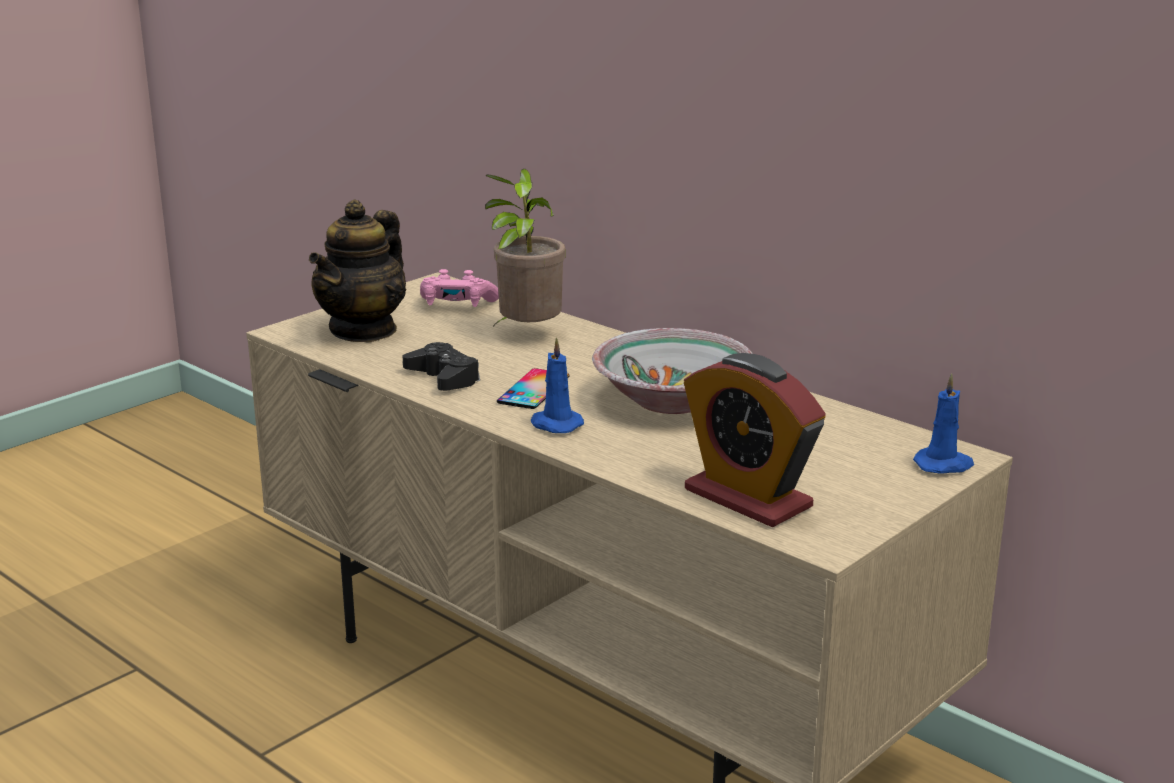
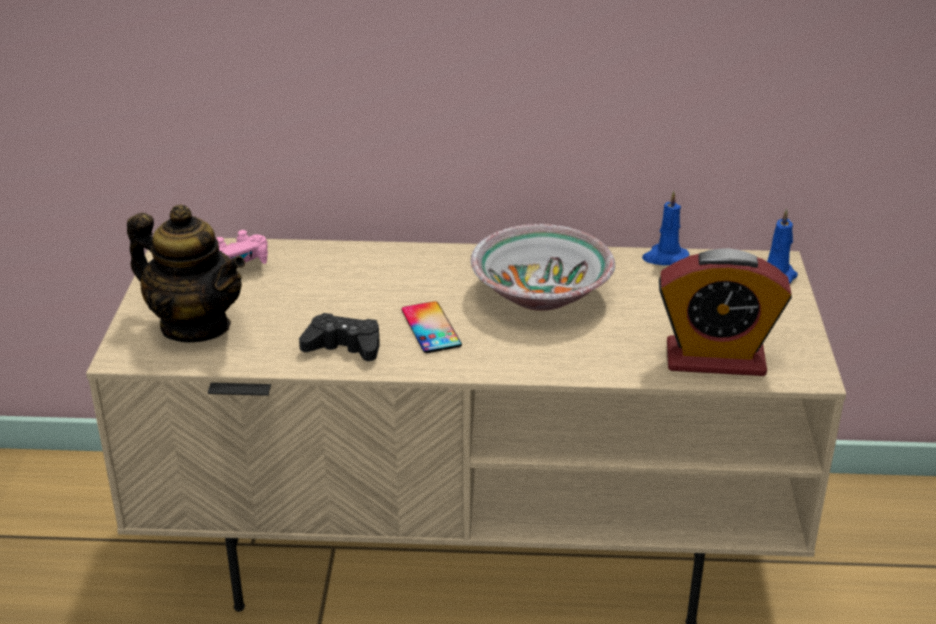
camera: 40 degrees left, 10 degrees up
teapot [309,199,406,342] -> teapot turned 45 degrees counterclockwise [127,204,245,342]
potted plant [485,169,565,327] -> none
blue candle [531,337,584,433] -> blue candle moved to [642,191,689,266]

